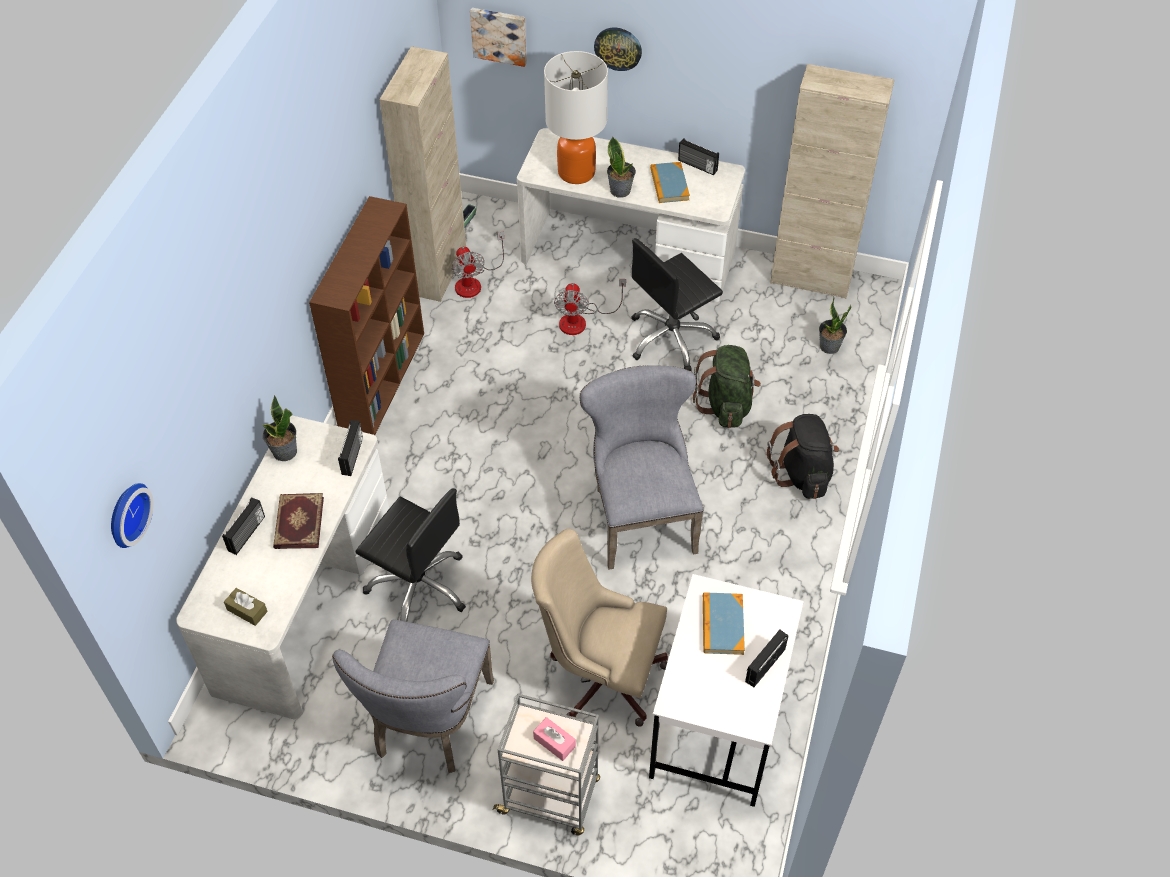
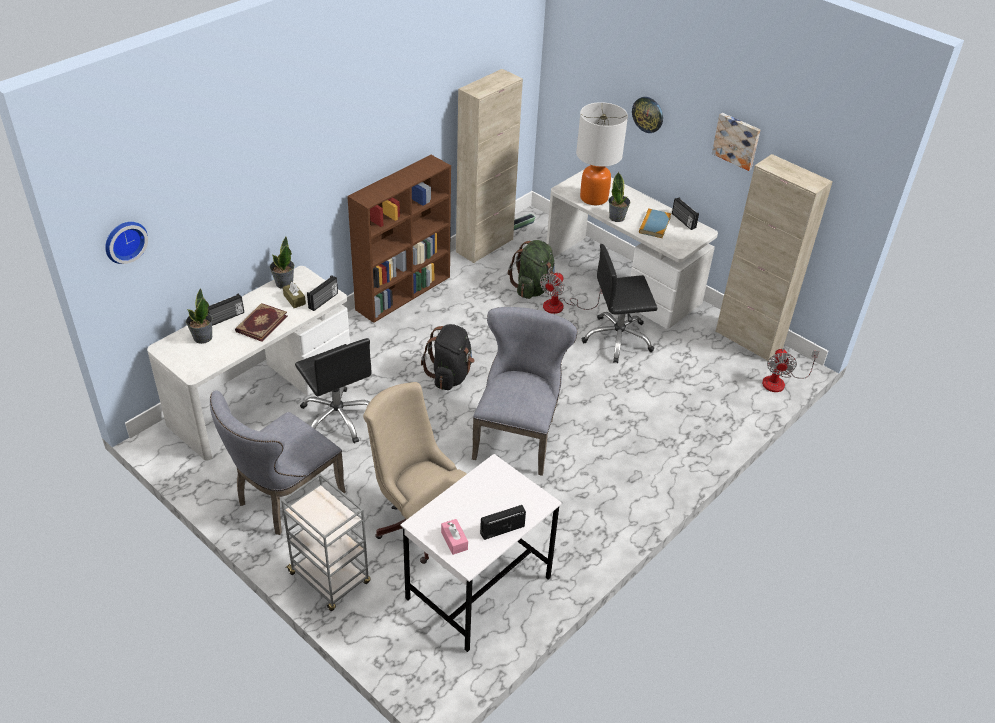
camera: 25 degrees right, 10 degrees down
brown tissue box [224,588,268,626] -> brown tissue box moved to [283,282,306,308]
fan [451,231,504,298] -> fan moved to [762,349,819,392]
picture [470,8,527,67] -> picture moved to [712,113,761,171]
pink tissue box [533,717,576,761] -> pink tissue box moved to [441,519,468,555]
green backpack [693,345,761,428] -> green backpack moved to [508,240,555,299]
book [703,592,745,655] -> none
black backpack [767,414,839,499] -> black backpack moved to [421,324,475,390]
potted plant [819,297,852,354] -> potted plant moved to [186,288,212,344]

